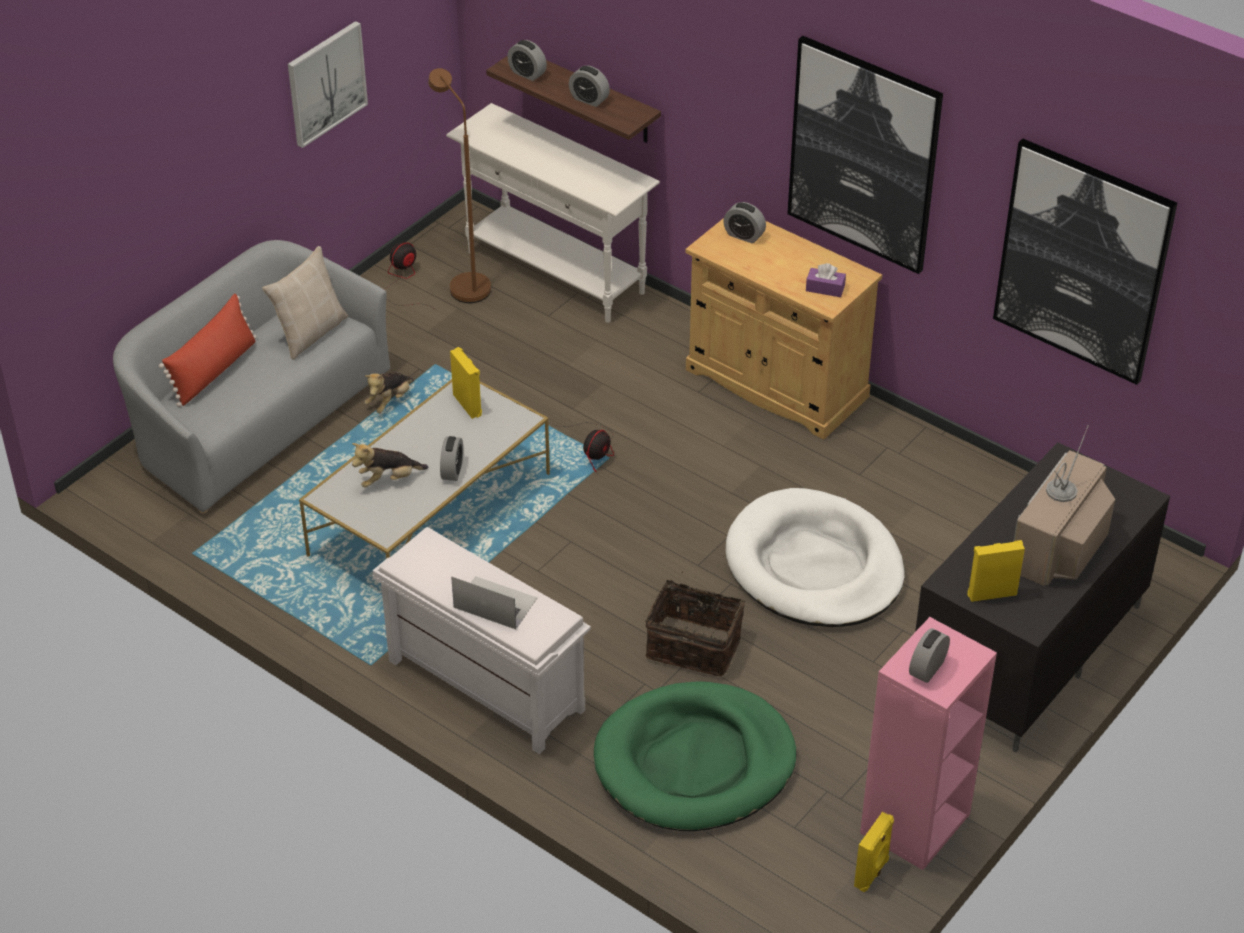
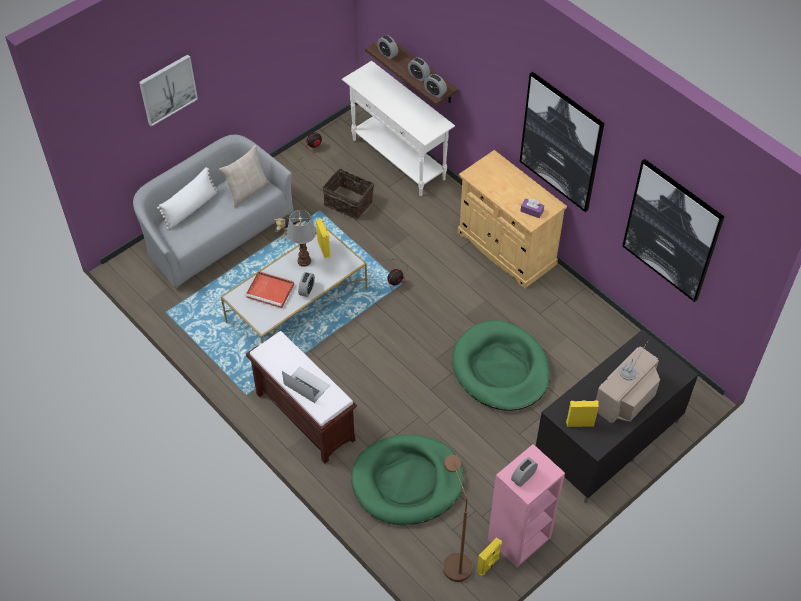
camera: 10 degrees right, 10 degrees up
red pillow [159,294,257,407] -> white pillow [157,167,218,230]
picture [288,21,368,148] -> picture moved to [139,55,198,127]
plush toy [352,443,428,487] -> red tray [246,271,294,308]
white bench [373,527,591,754] -> brown bench [246,331,357,464]
brown floor lamp [428,68,491,303] -> brown floor lamp moved to [443,455,472,582]
basket [645,571,745,676] -> basket moved to [323,165,374,219]
alarm clock [723,202,766,243] -> alarm clock moved to [424,74,447,98]
white dog bed [726,488,905,627] -> green dog bed [452,320,550,411]
none -> table lamp [287,210,316,267]

